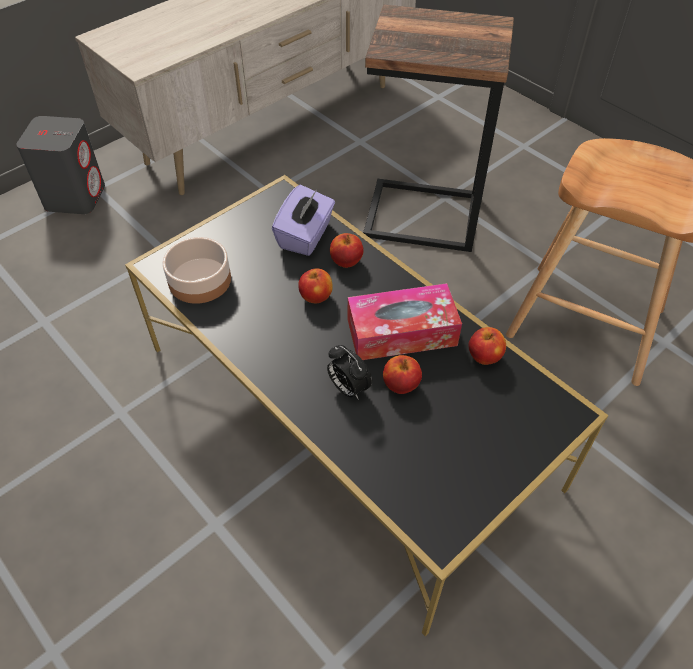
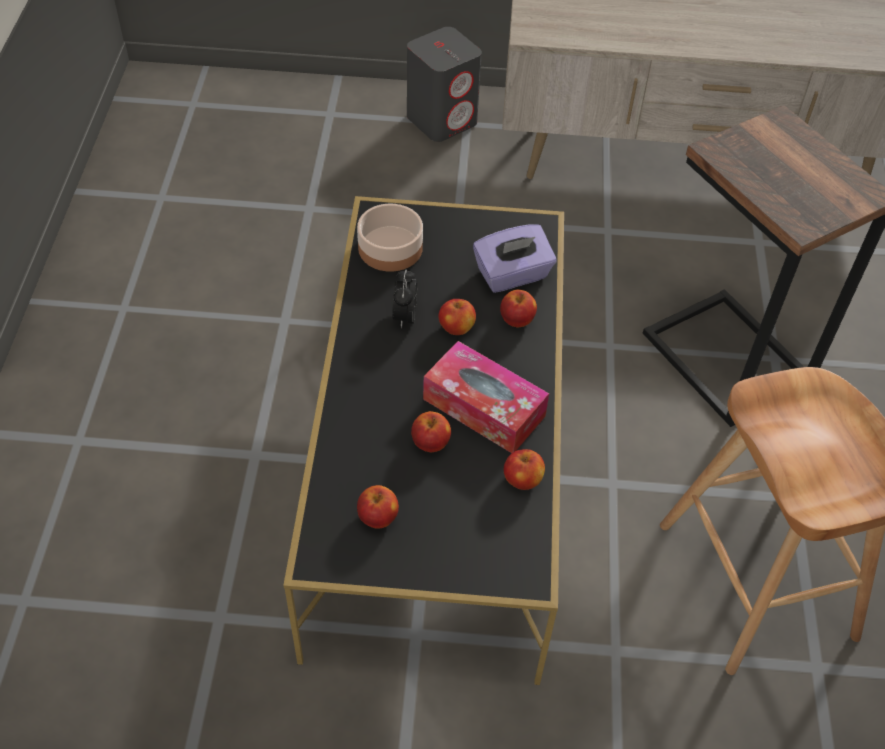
camera: 45 degrees right, 0 degrees up
alarm clock [327,345,373,399] -> alarm clock moved to [392,269,417,328]
none -> apple [357,485,399,528]

